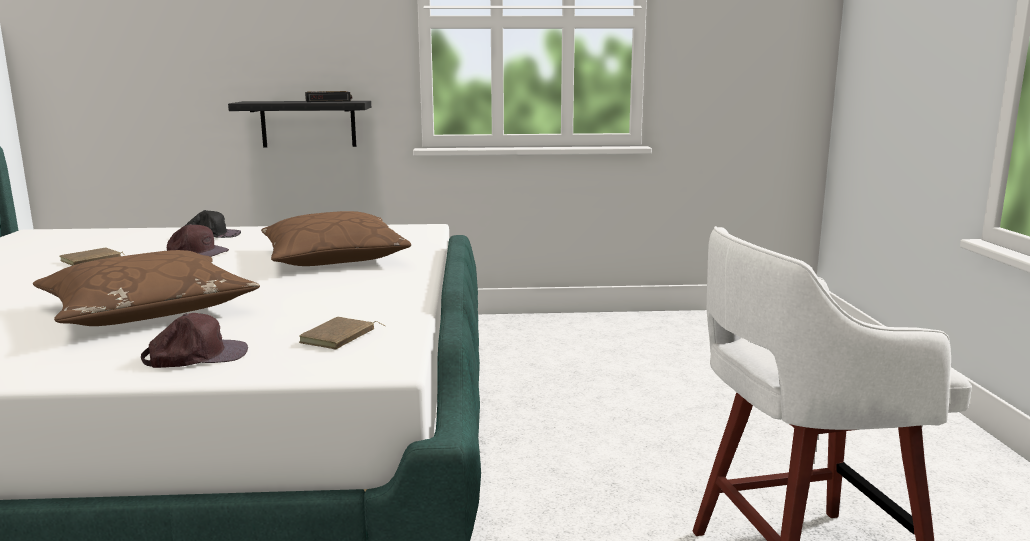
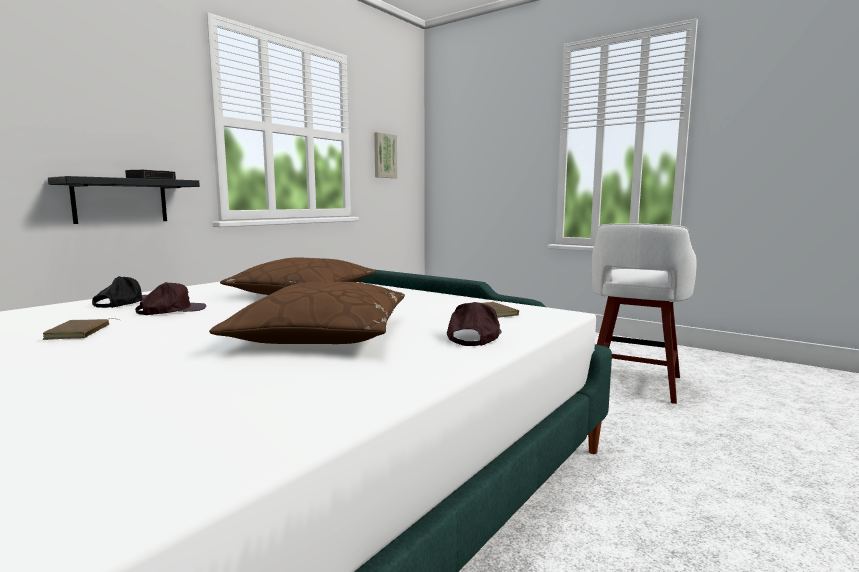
camera: 50 degrees left, 5 degrees down
none -> picture [374,132,397,178]

